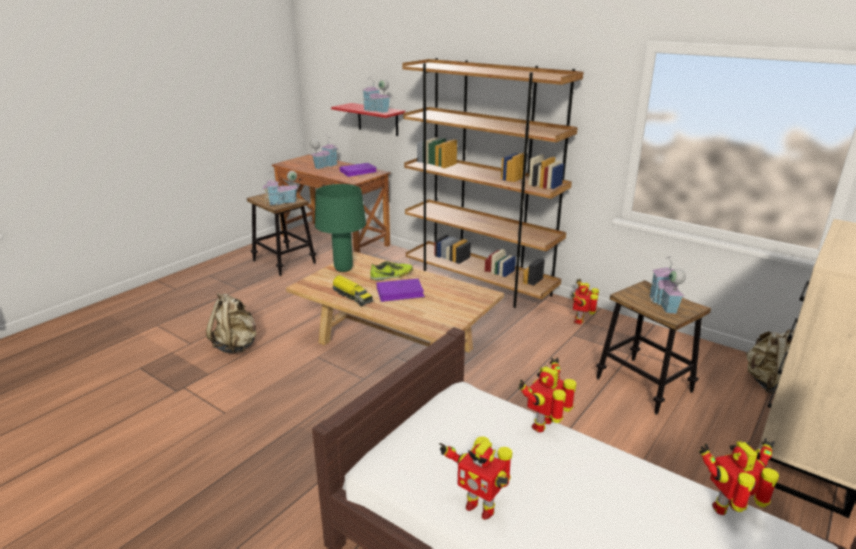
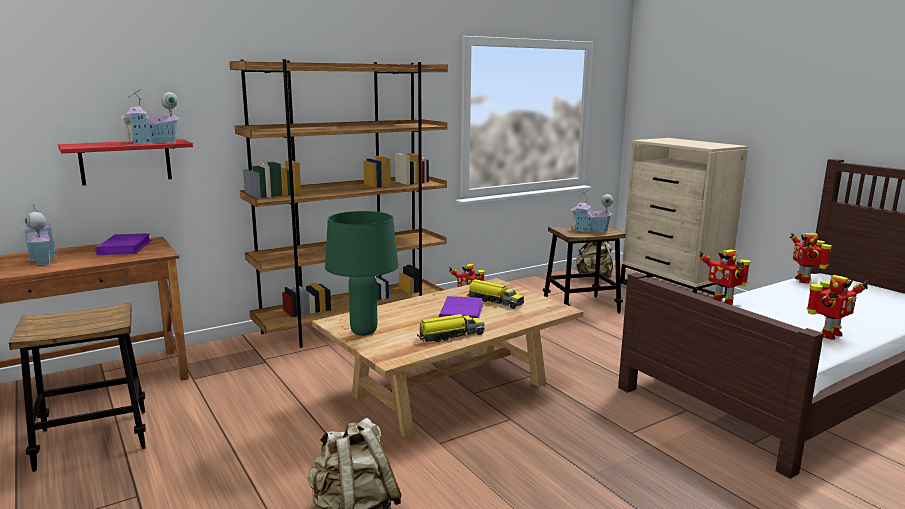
camera: 70 degrees left, 10 degrees down
toy house [262,170,298,205] -> none
shoe [370,261,413,281] -> none
none -> toy truck [467,279,524,309]

